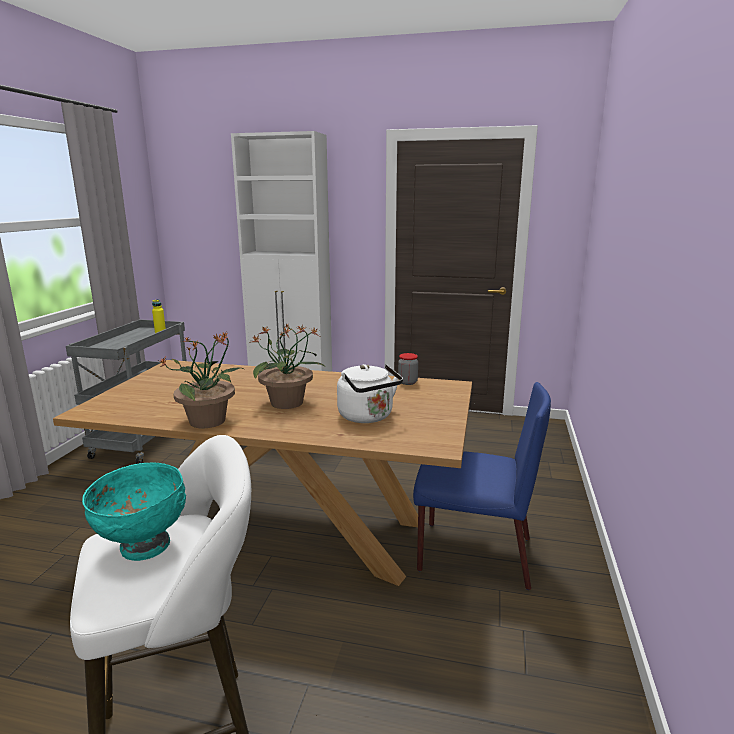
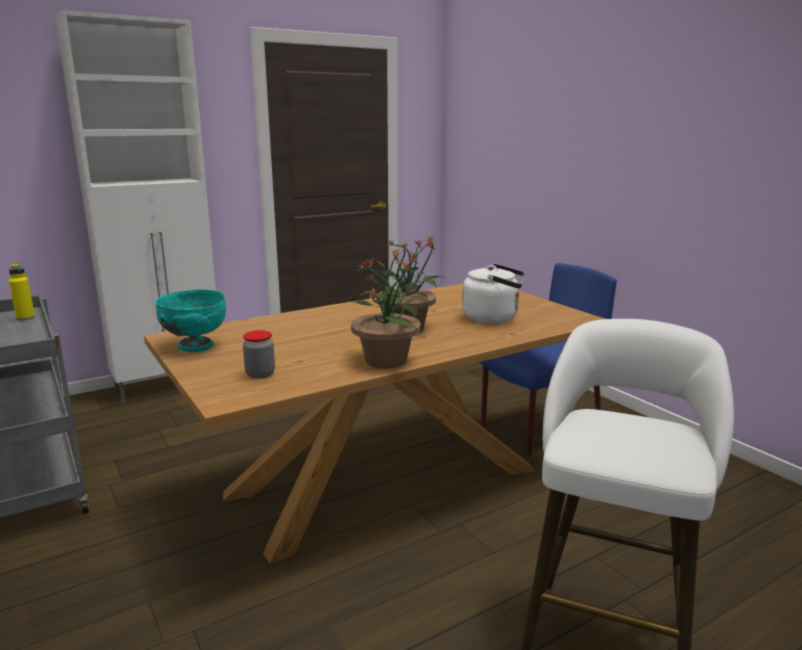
camera: 45 degrees left, 0 degrees up
turquoise bowl [82,463,186,561] -> turquoise bowl moved to [155,289,226,352]
jar [398,353,418,385] -> jar moved to [243,330,275,379]

